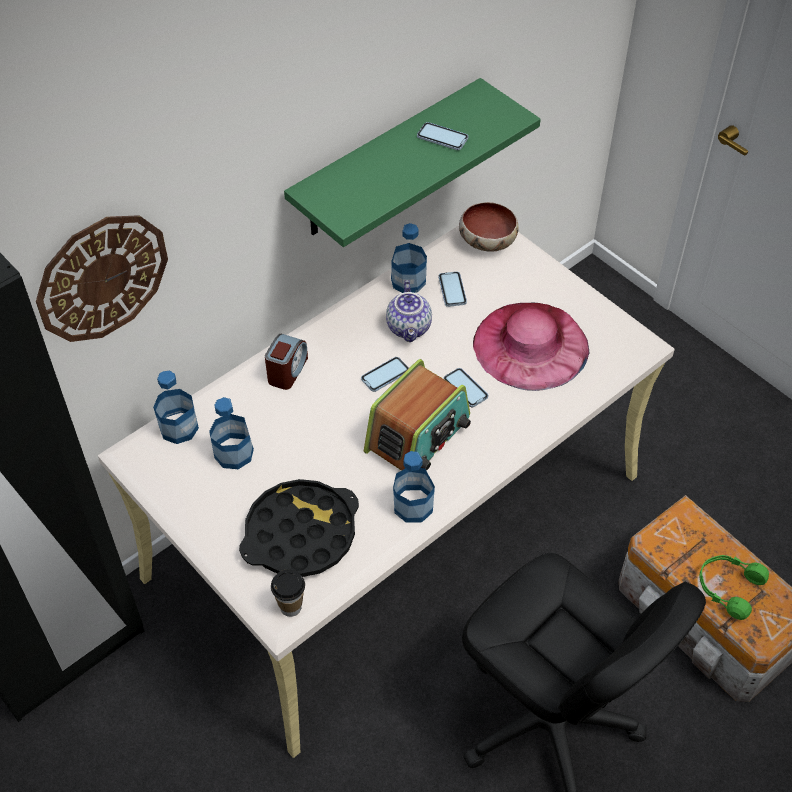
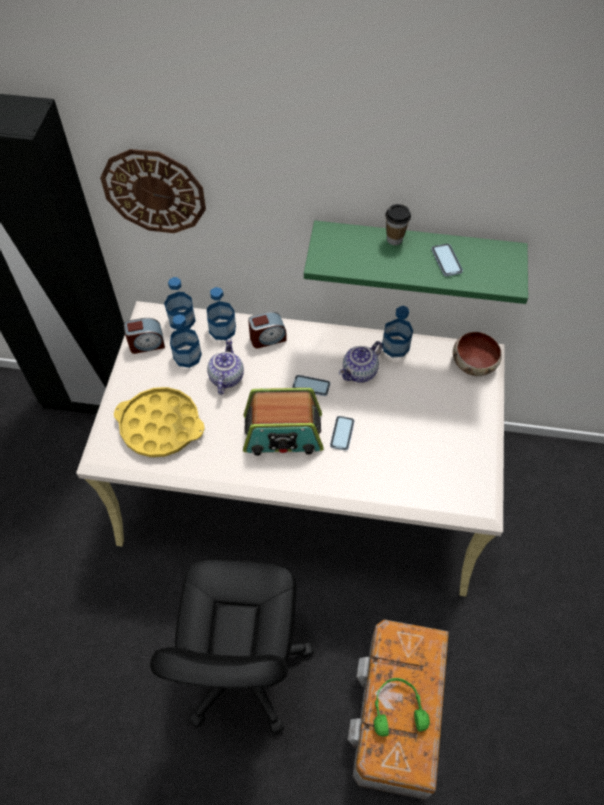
camera: 50 degrees right, 5 degrees up
black tray [239,479,359,577] -> yellow tray [114,387,205,457]
cup [271,569,305,617] -> cup moved to [385,204,411,245]
bottle [393,451,435,523] -> bottle moved to [207,287,236,340]
phone [439,272,467,307] -> none
pink hat [473,303,589,391] -> none
none -> alarm clock [124,318,165,354]
none -> teapot [207,338,244,395]

